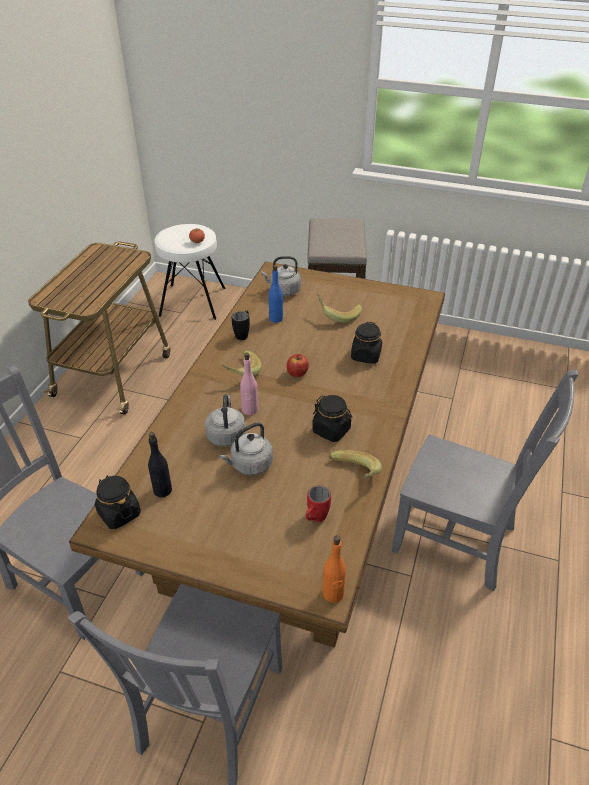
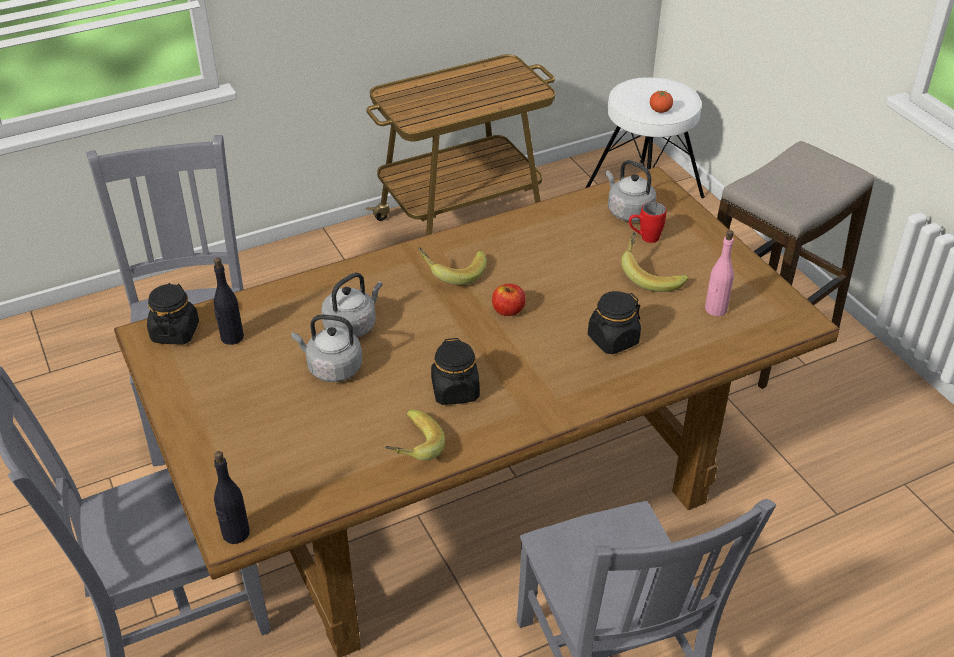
camera: 45 degrees right, 0 degrees up
black mug [232,310,250,340] -> none
pink bottle [240,353,258,415] -> pink bottle moved to [705,230,734,316]
blue bottle [269,265,283,323] -> none
red mug [306,485,331,522] -> red mug moved to [629,202,667,243]
orange bottle [323,535,346,603] -> black bottle [214,451,250,544]

